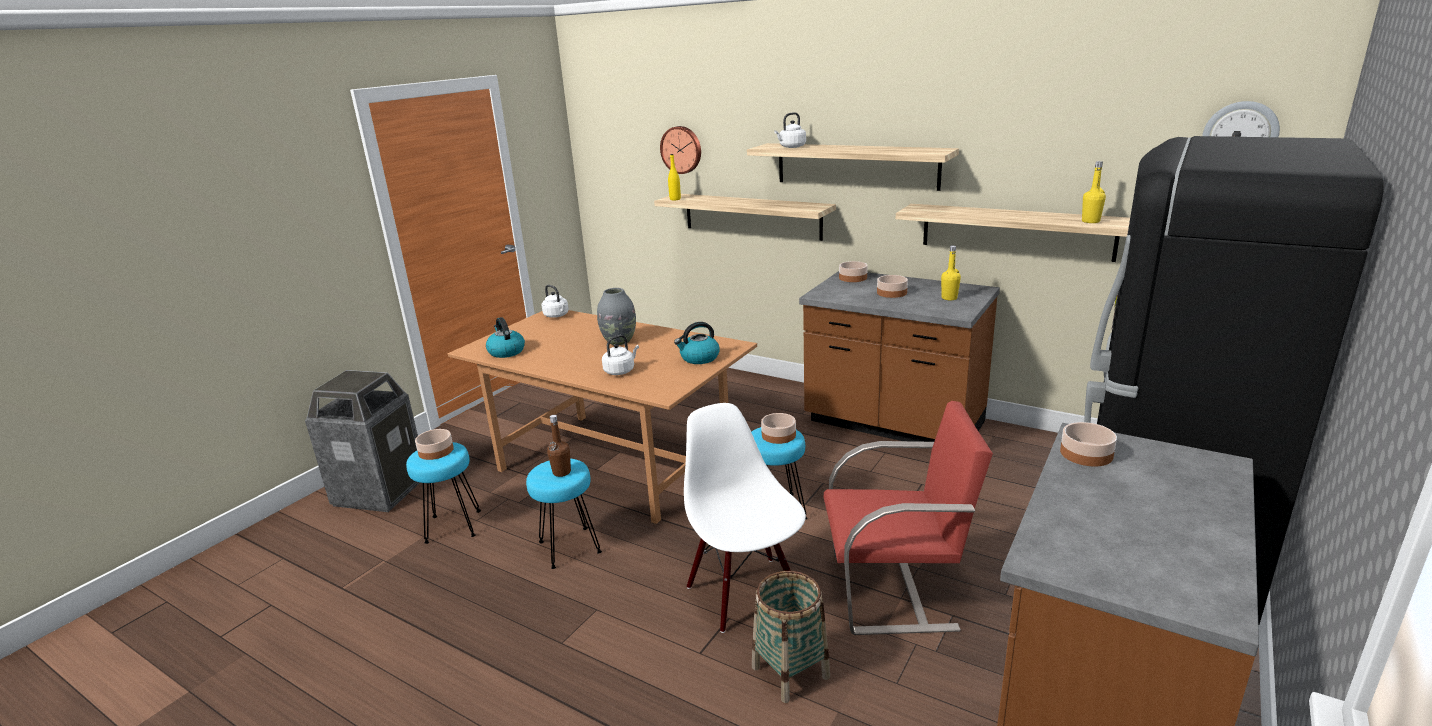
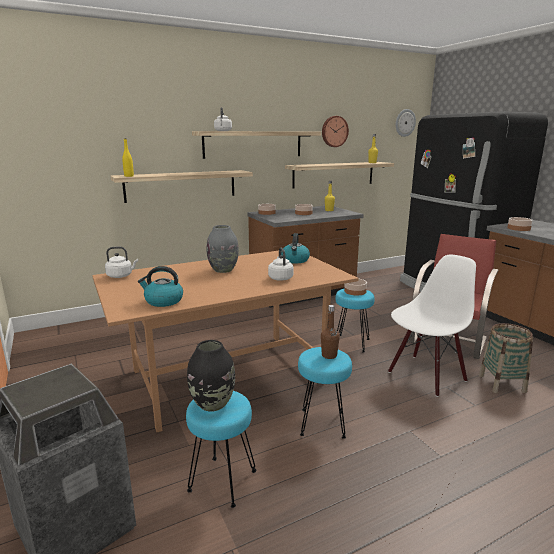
camera: 60 degrees left, 5 degrees down
bowl [415,429,454,460] -> black vase [187,340,235,411]
wall clock [660,126,701,174] -> wall clock moved to [322,116,349,147]
white chair [684,403,806,633] -> white chair turned 135 degrees clockwise [388,255,476,397]

